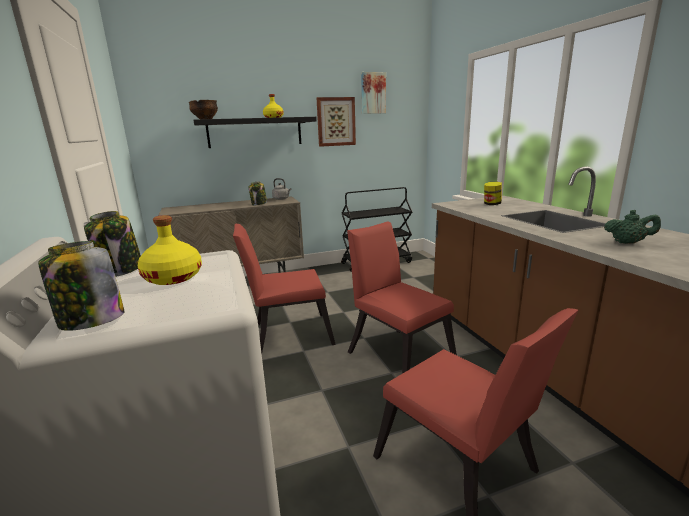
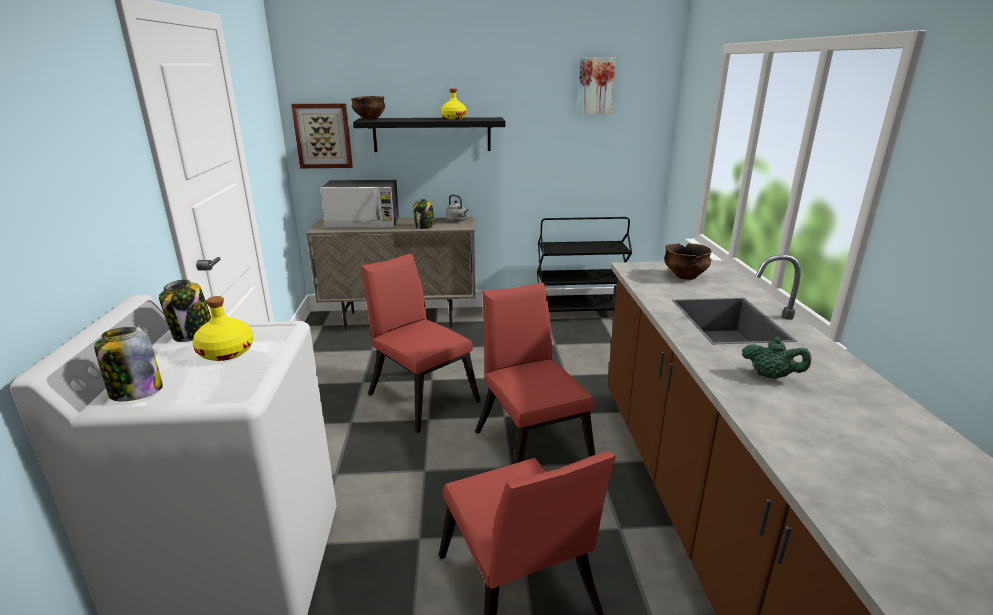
camera: 15 degrees right, 5 degrees up
red chair [233,224,336,353] -> red chair turned 45 degrees clockwise [361,254,481,433]
picture [317,97,356,147] -> picture moved to [291,103,353,168]
jar [484,182,502,205] -> bowl [664,243,712,280]
none -> microwave [321,180,399,228]

